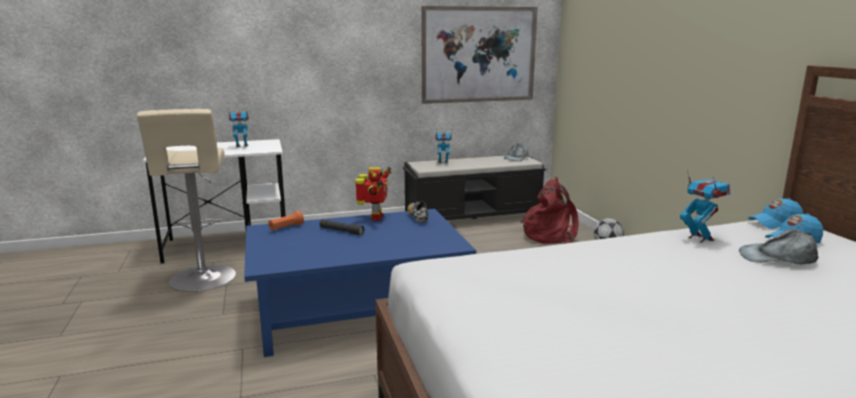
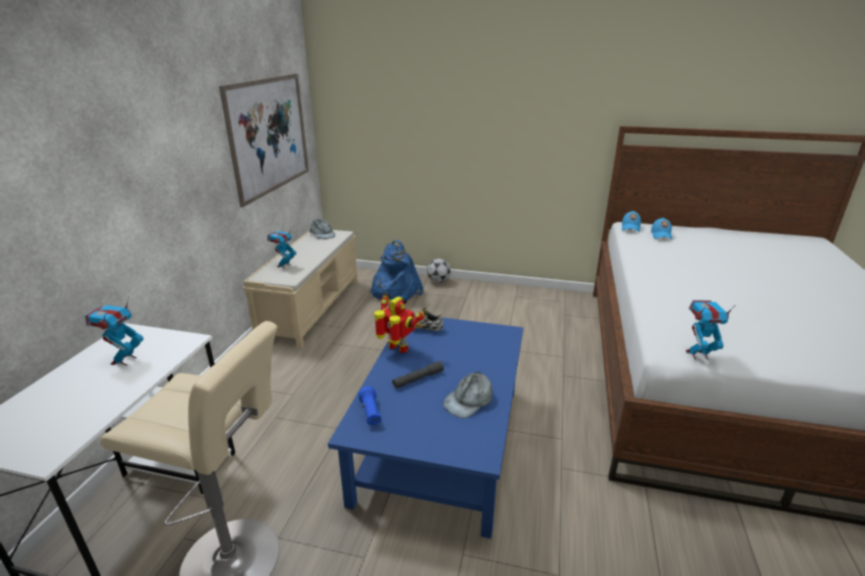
camera: 60 degrees left, 10 degrees up
orange flashlight [268,211,304,230] -> blue flashlight [358,387,381,425]
black bench [403,155,546,220] -> beige bench [243,230,358,348]
red backpack [521,177,579,244] -> blue backpack [369,240,424,302]
toy robot [680,170,731,242] -> toy robot moved to [686,300,735,360]
grey cap [739,229,819,264] -> grey cap moved to [443,372,492,418]

